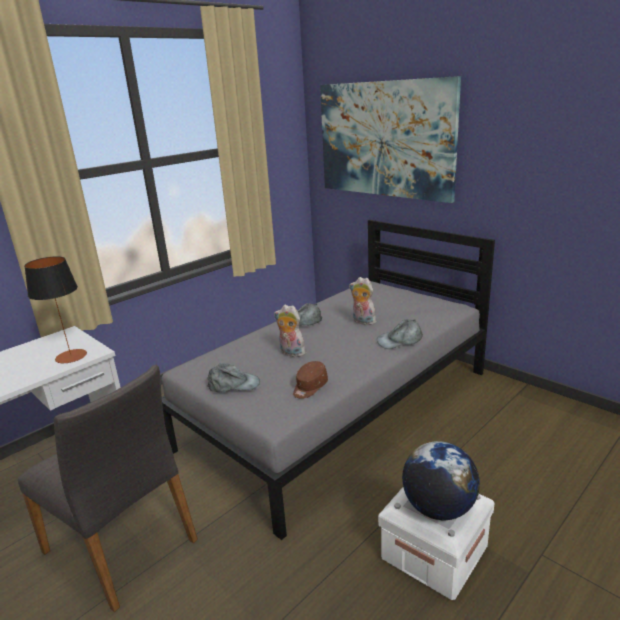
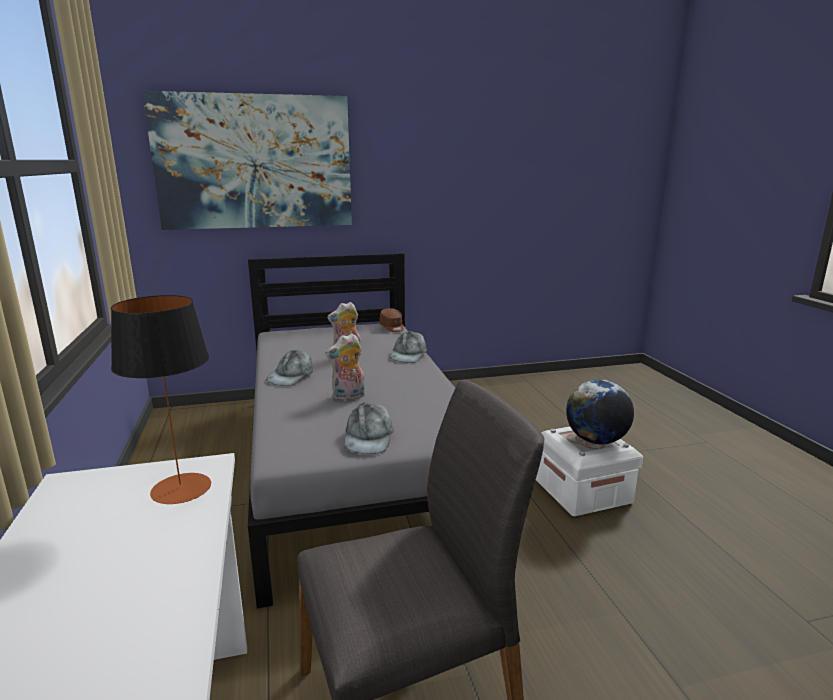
camera: 60 degrees left, 5 degrees down
grey cap [207,363,260,392] -> grey cap turned 150 degrees clockwise [344,403,394,454]
brown cap [293,361,328,399] -> brown cap moved to [379,308,404,332]

